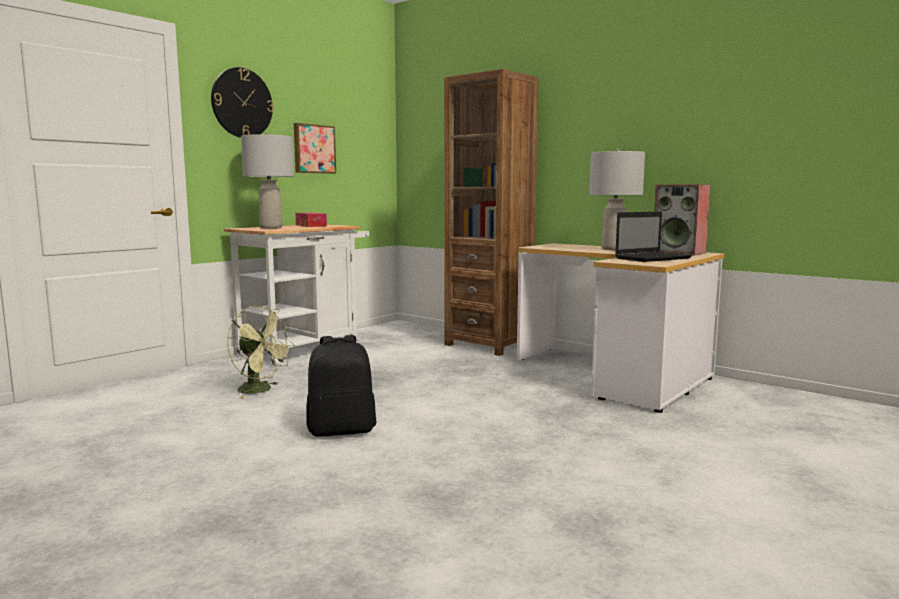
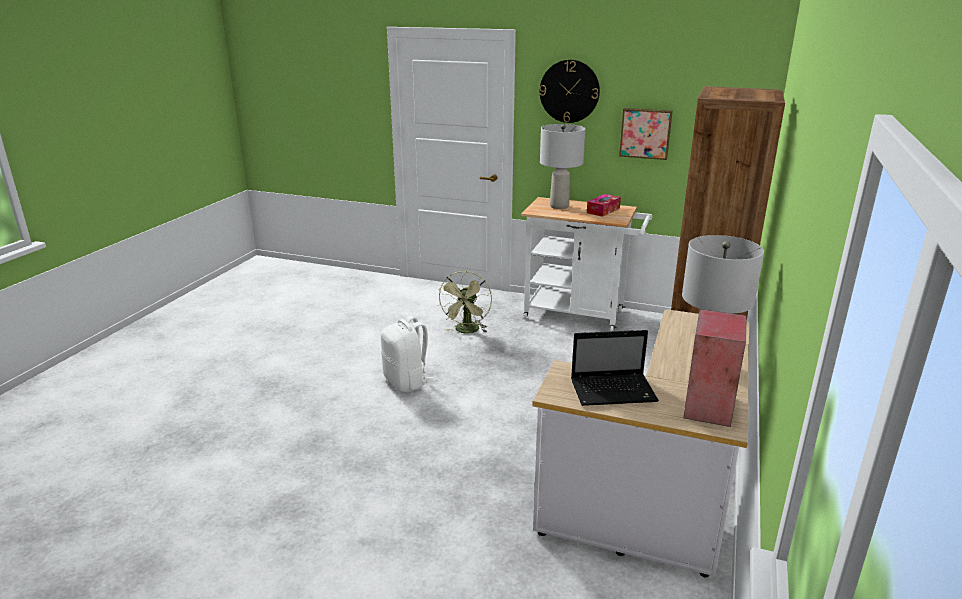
camera: 70 degrees right, 15 degrees up
black backpack [306,335,376,437] -> white backpack [381,316,436,392]
laptop [615,211,692,262] -> laptop turned 45 degrees counterclockwise [571,330,659,406]

